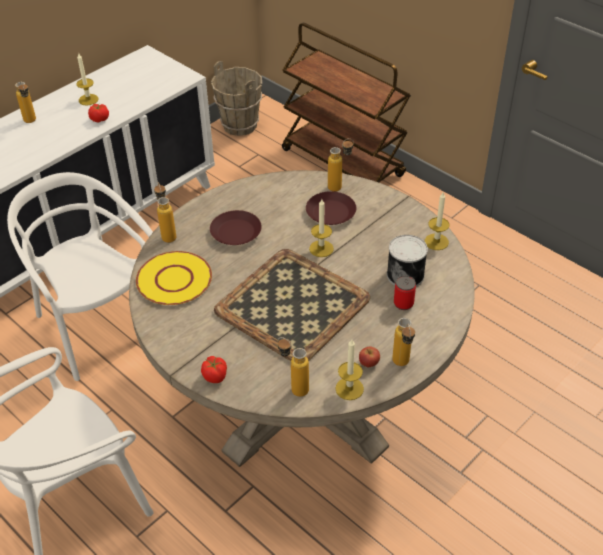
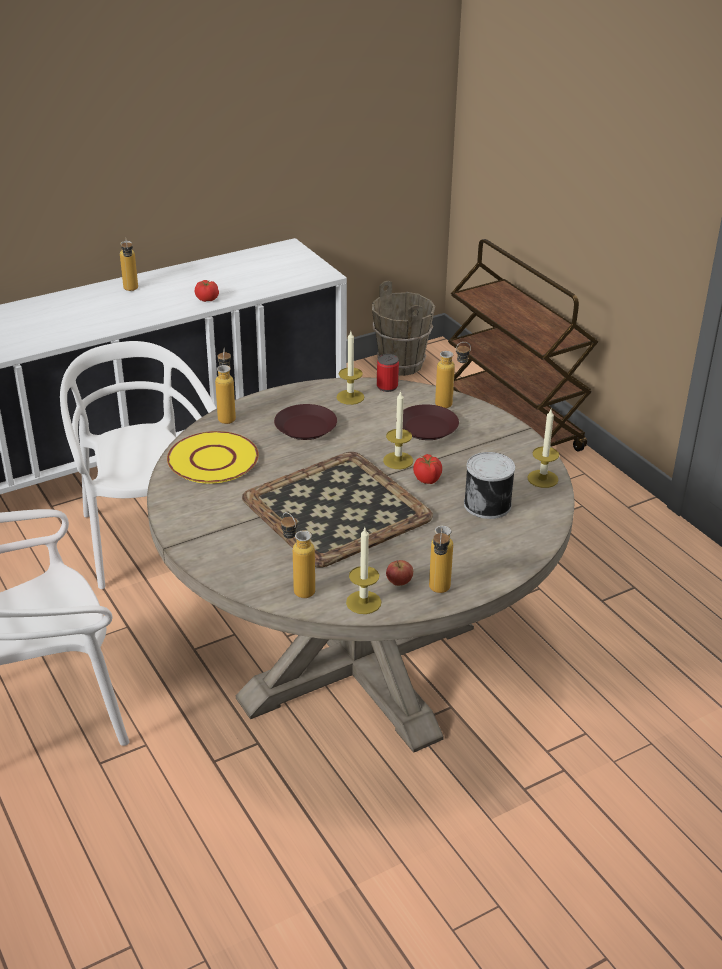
camera: 15 degrees right, 10 degrees down
candle [77,54,98,106] -> candle moved to [336,331,364,405]
tomato [201,356,227,383] -> tomato moved to [413,454,442,484]
can [394,276,416,310] -> can moved to [377,354,399,392]

